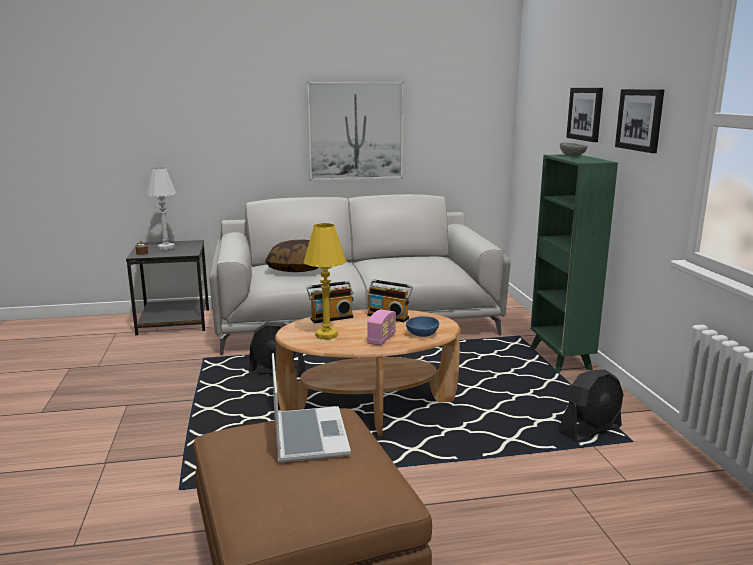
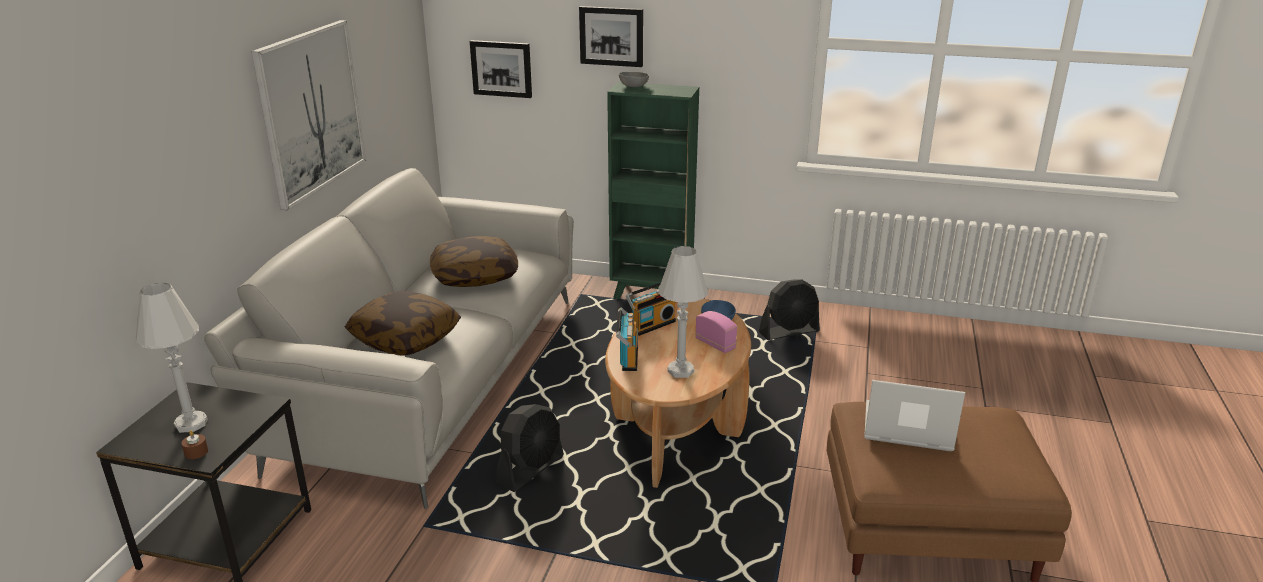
camera: 65 degrees left, 10 degrees up
yellow table lamp [304,223,347,340] -> white table lamp [658,246,709,378]
black fan [559,370,623,442] -> black fan turned 75 degrees clockwise [759,279,820,340]
picture [615,89,664,153] -> picture moved to [470,40,532,98]
none -> pillow [430,236,518,287]

